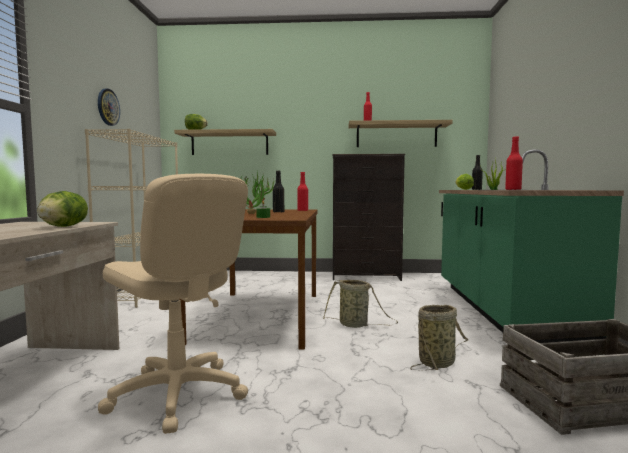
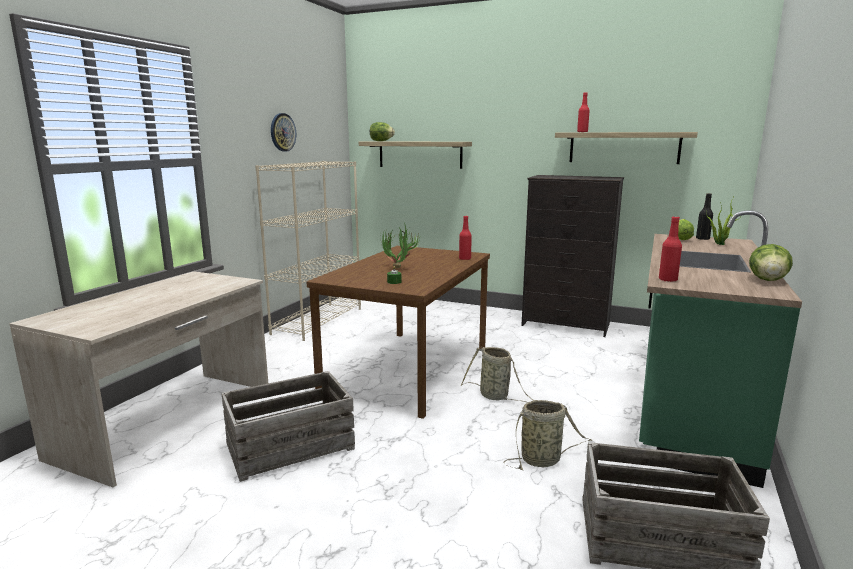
camera: 20 degrees right, 10 degrees up
lettuce [37,191,88,227] -> lettuce moved to [749,244,793,281]
beige office chair [98,174,248,434] -> crate [222,371,355,482]
black bottle [273,171,284,212] -> none

